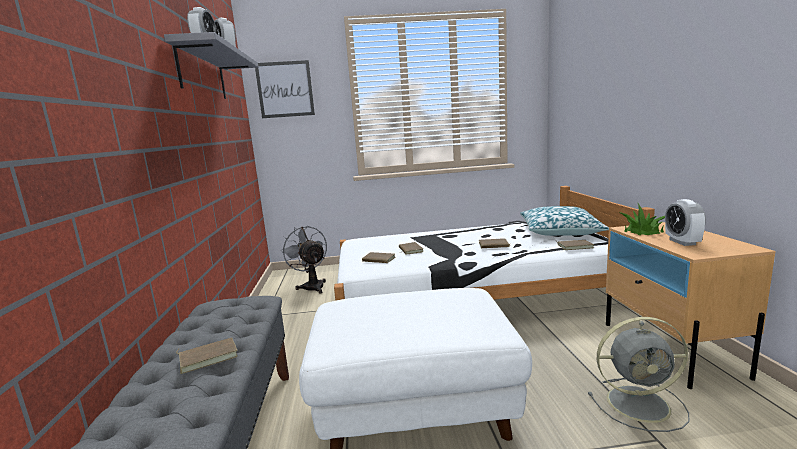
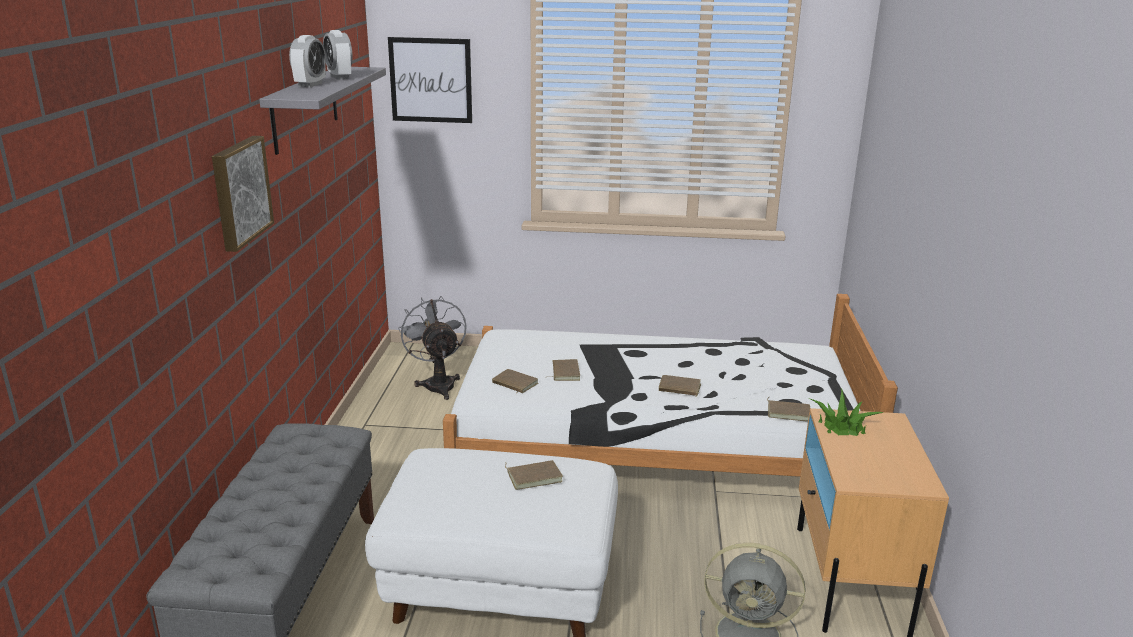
camera: 10 degrees right, 10 degrees up
brown book [176,338,237,374] -> brown book moved to [505,460,563,490]
pillow [520,206,609,236] -> none
alarm clock [665,199,706,246] -> none
none -> picture [212,136,274,252]

